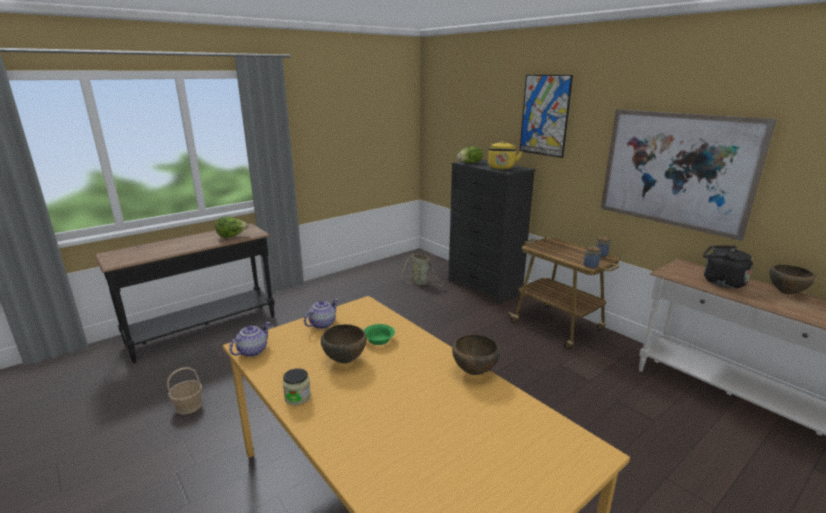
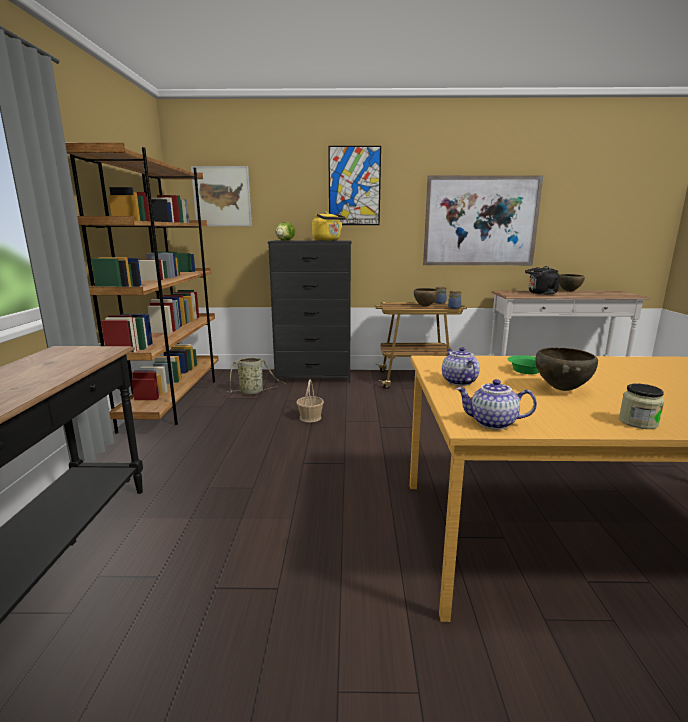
camera: 50 degrees left, 5 degrees down
basket [167,367,202,415] -> basket moved to [297,380,324,422]
lettuce [215,216,249,238] -> none
teapot [229,322,270,357] -> teapot turned 60 degrees counterclockwise [456,379,537,430]
brown bowl [452,334,500,375] -> brown bowl moved to [414,288,439,307]
none -> brown bookcase [65,143,219,434]
none -> picture [191,166,252,226]

